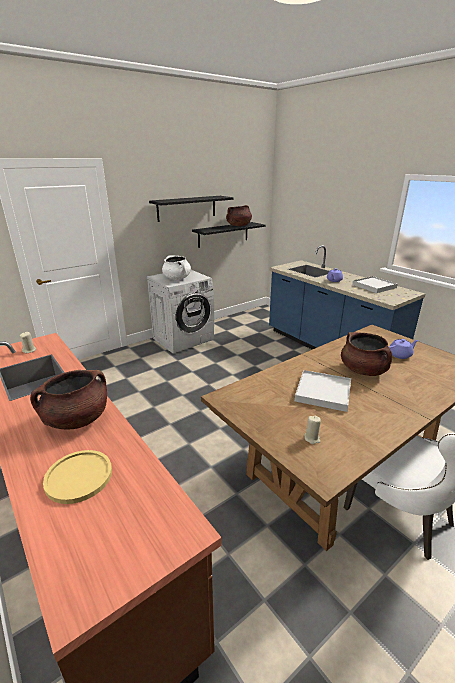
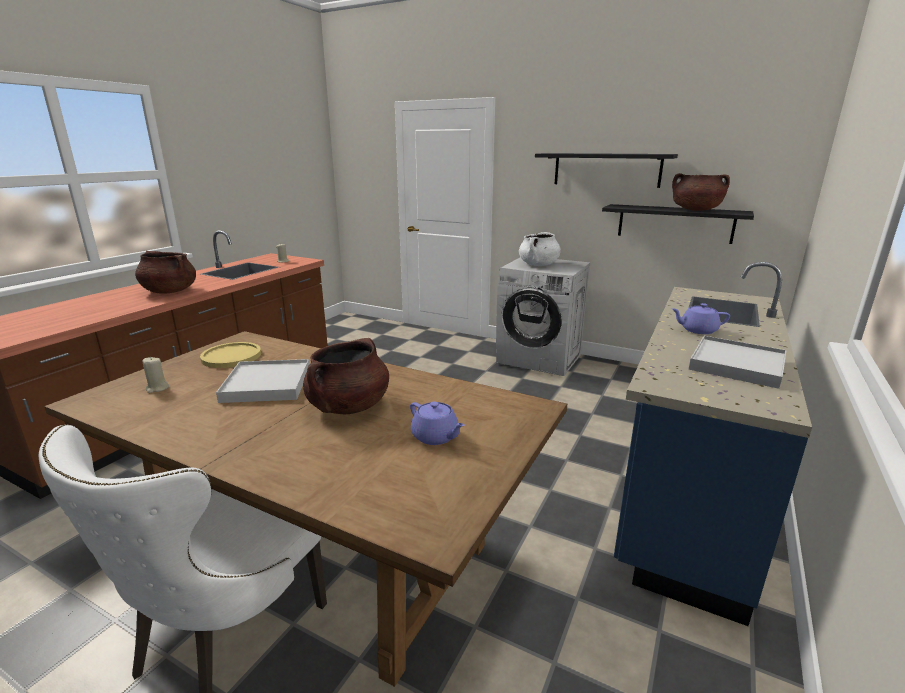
camera: 65 degrees right, 5 degrees down
yellow plate [43,450,112,504] -> yellow plate moved to [200,342,261,368]

